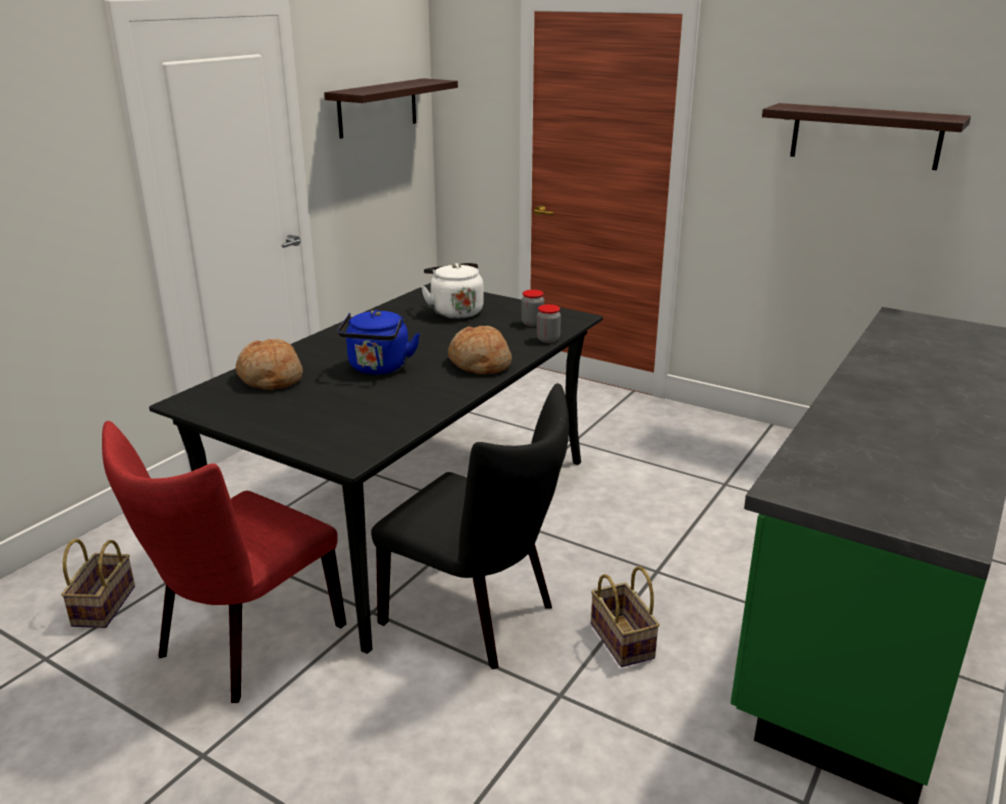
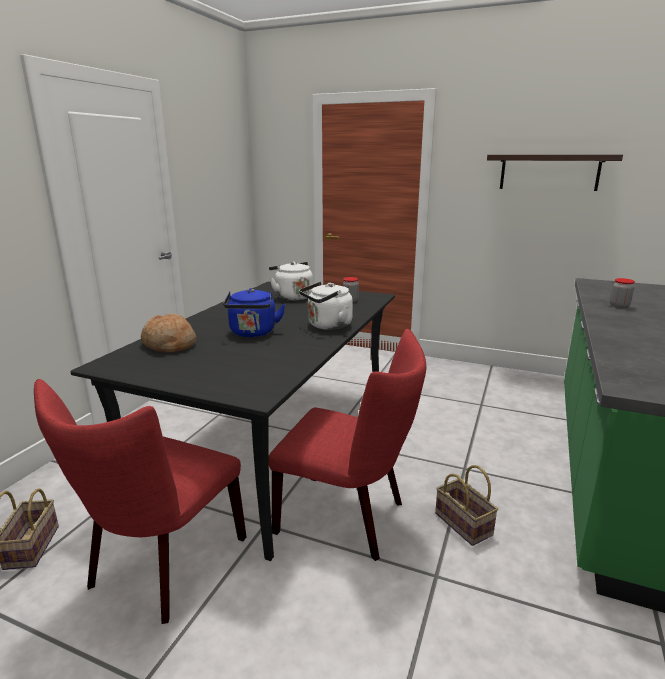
camera: 10 degrees left, 5 degrees down
shelf [324,78,458,139] -> none
black chair [371,383,569,669] -> red chair [269,329,426,561]
bread [448,326,512,374] -> white kettle [299,282,353,330]
jar [537,304,561,343] -> jar moved to [610,278,635,308]

